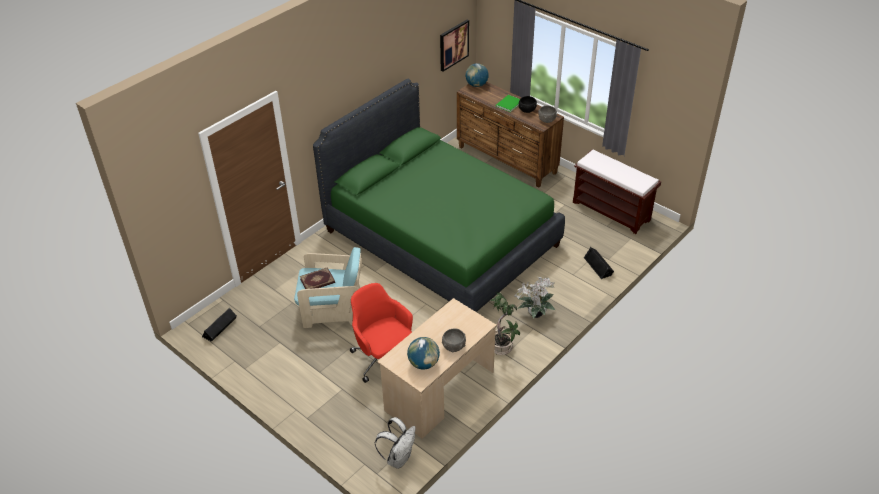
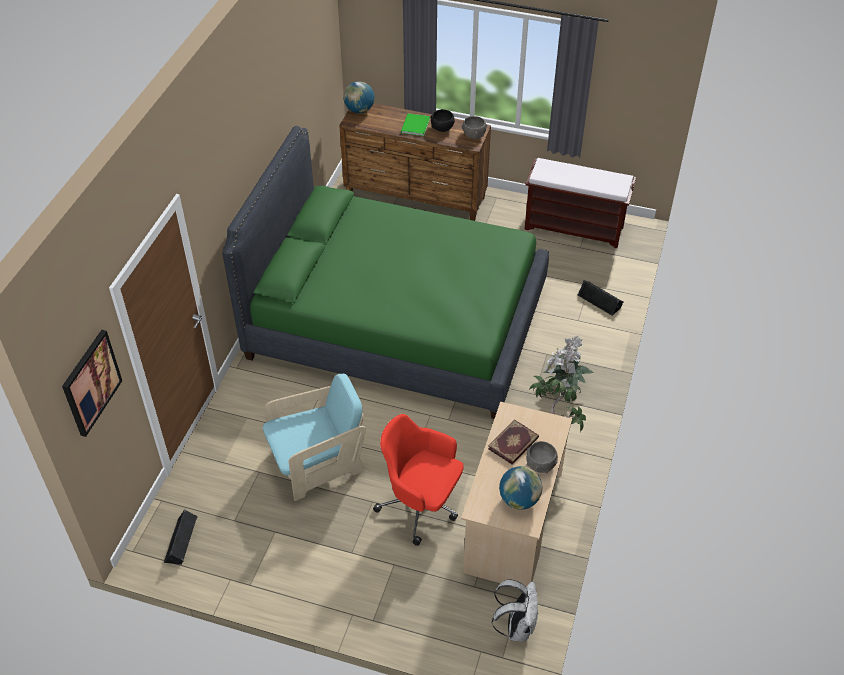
camera: 25 degrees left, 5 degrees up
book [300,267,335,289] -> book moved to [488,419,539,465]
picture [440,20,469,72] -> picture moved to [62,330,122,437]

